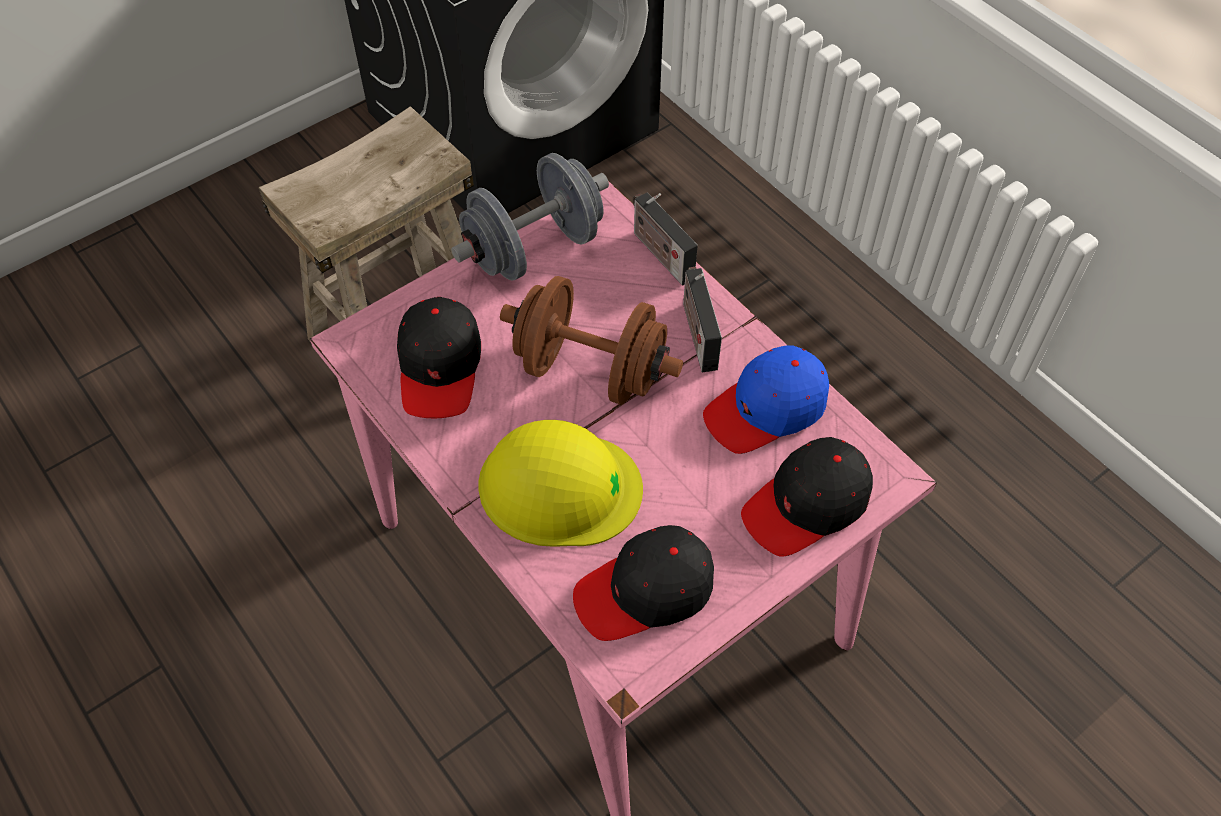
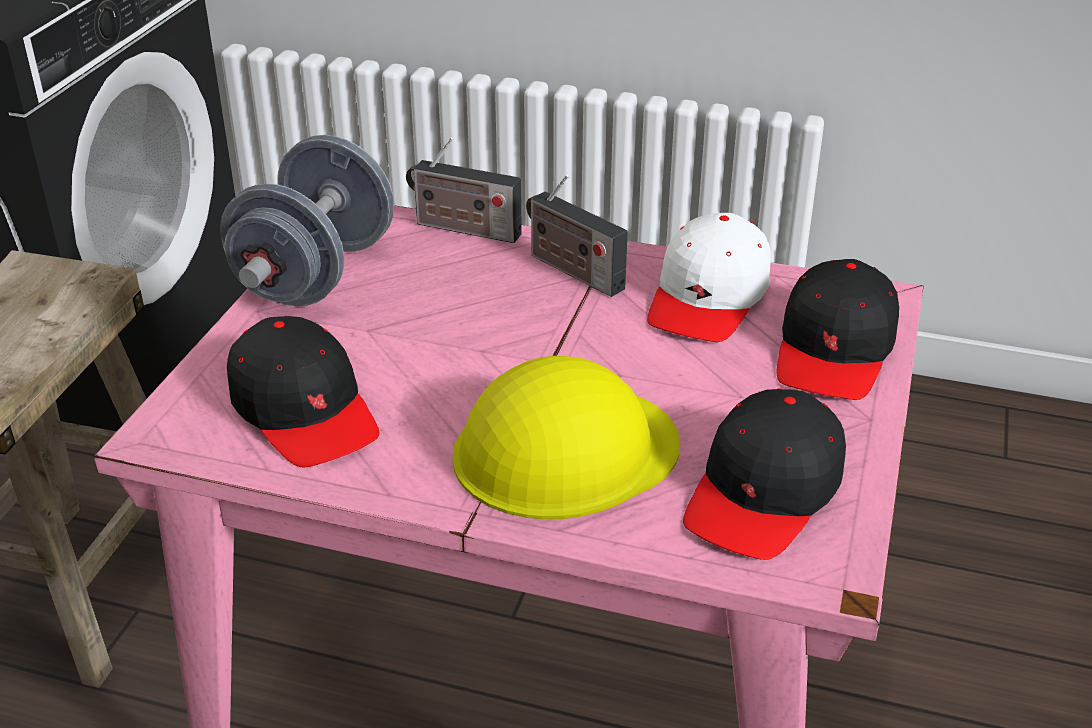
camera: 35 degrees left, 20 degrees down
brown dumbbell [500,276,683,405] -> none
blue cap [703,345,829,454] -> white cap [647,213,771,342]

